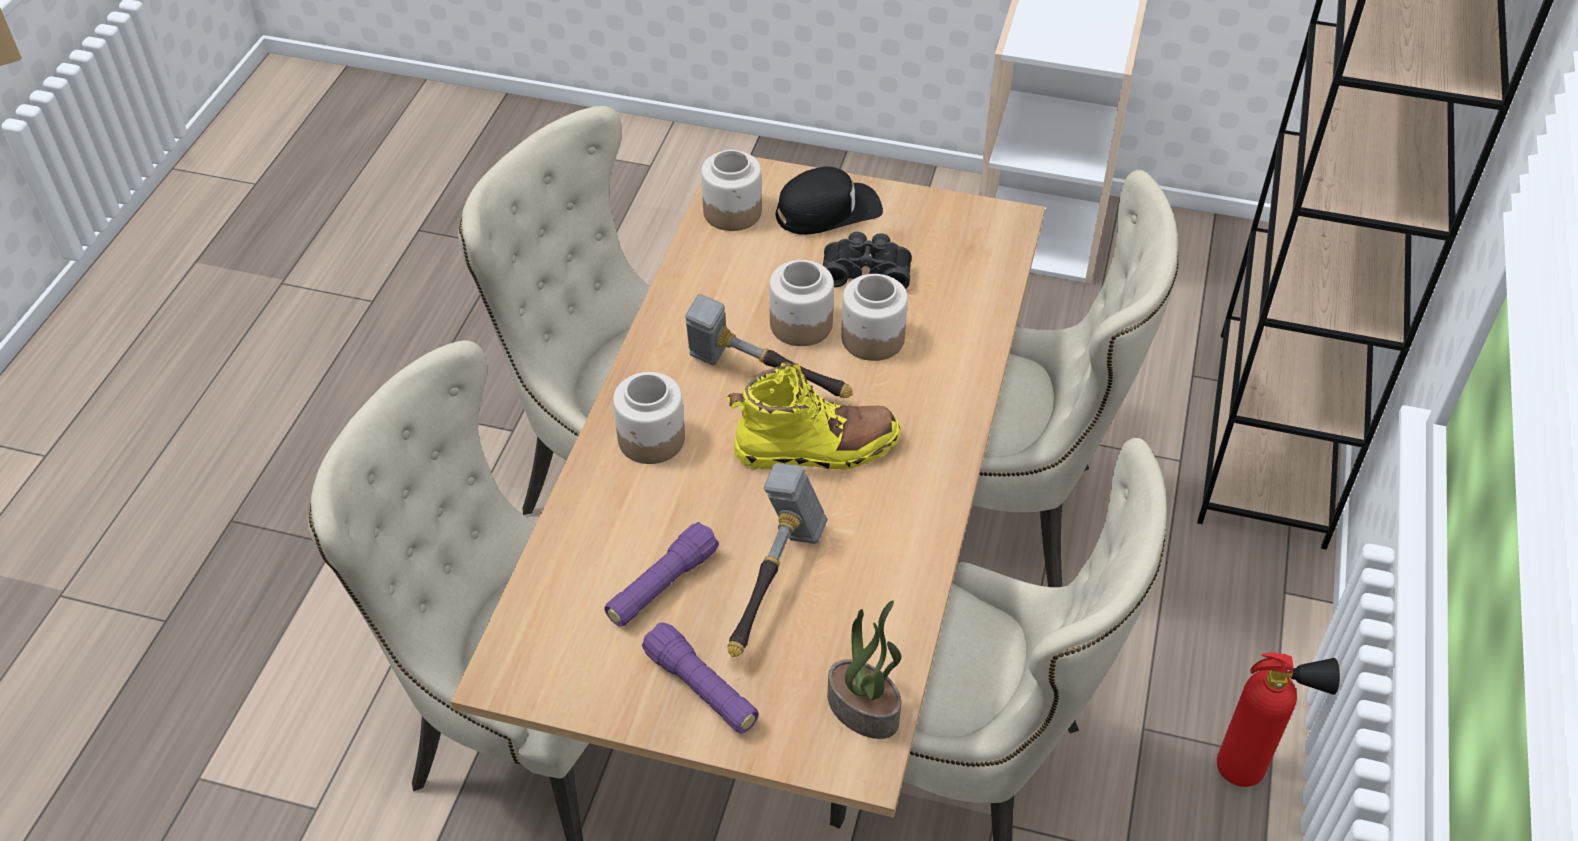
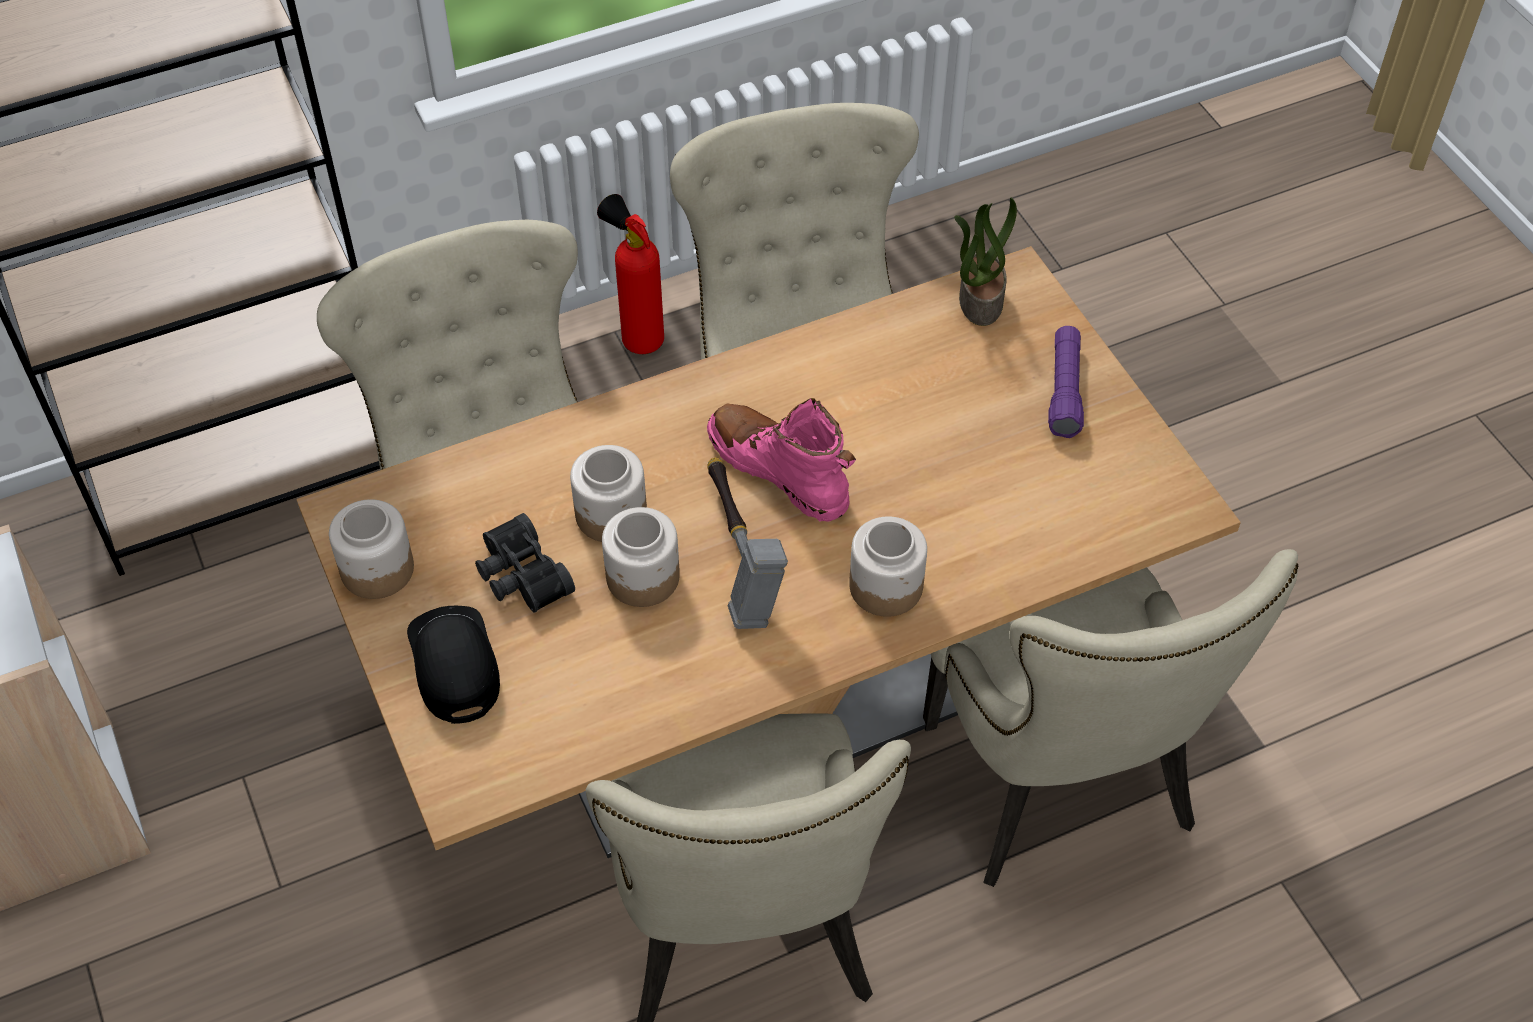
camera: 130 degrees left, 5 degrees up
purple flashlight [604,522,719,627] -> none
jar [701,150,762,231] -> jar moved to [329,499,414,599]
yellow boot [727,362,901,470] -> pink boot [707,398,856,522]
hammer [727,463,828,657] -> none
black cap [776,166,883,235] -> black cap turned 45 degrees clockwise [407,606,500,724]

